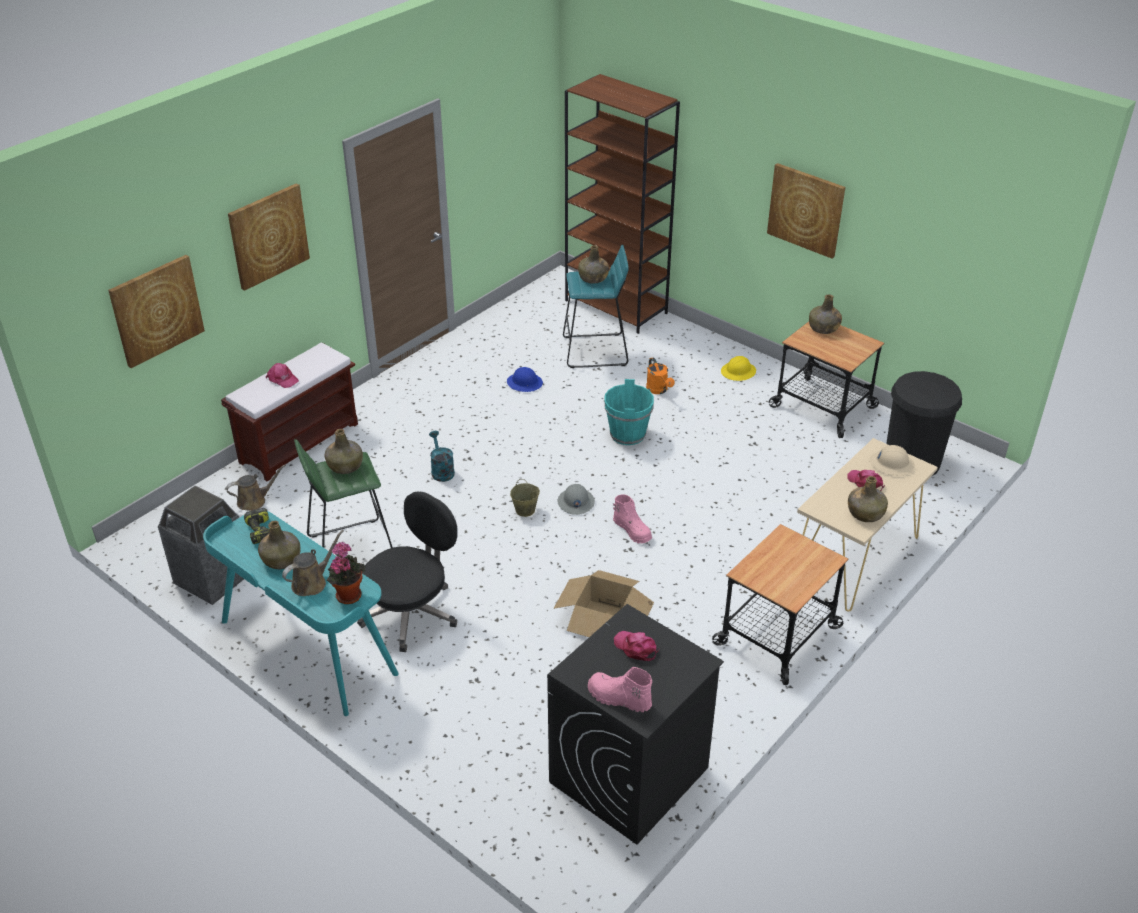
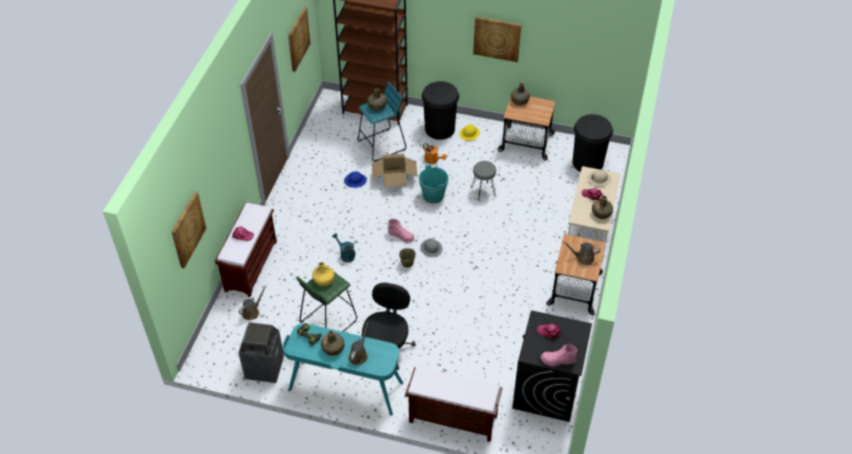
camera: 25 degrees left, 10 degrees up
picture [228,183,310,291] -> picture moved to [288,7,311,72]
green bottle [324,429,363,474] -> yellow bottle [312,262,335,286]
potted plant [327,542,365,604] -> none
cardboard box [553,570,654,637] -> cardboard box moved to [372,154,417,187]
pink boot [613,494,652,544] -> pink boot moved to [388,219,414,243]
none -> brown bench [405,366,503,442]
none -> black trash can [422,81,459,140]
none -> grey stool [471,161,496,200]
none -> brown watering can [563,241,600,265]

